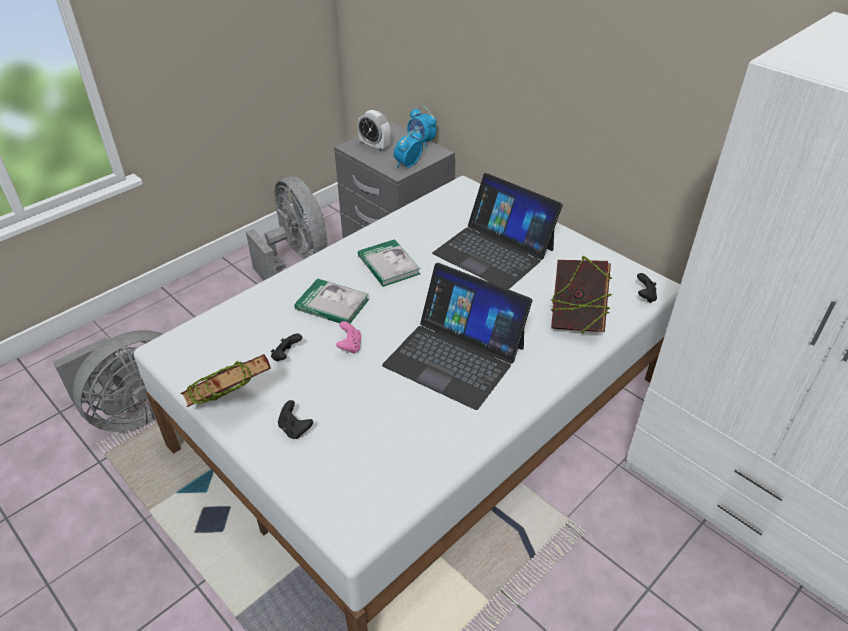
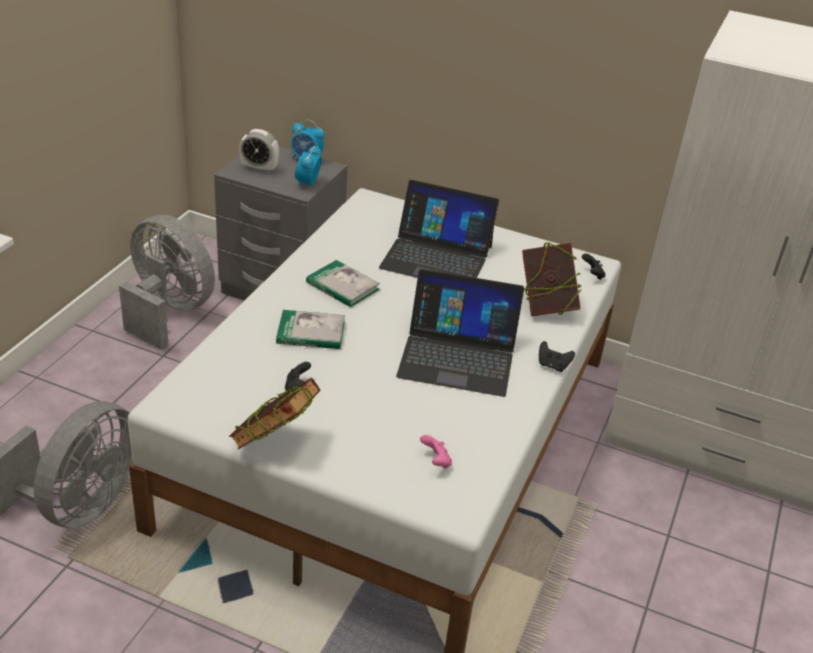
camera: 25 degrees left, 5 degrees down
black game controller [278,400,313,439] -> black game controller moved to [539,341,575,372]
pink game controller [336,321,361,354] -> pink game controller moved to [420,435,452,468]

